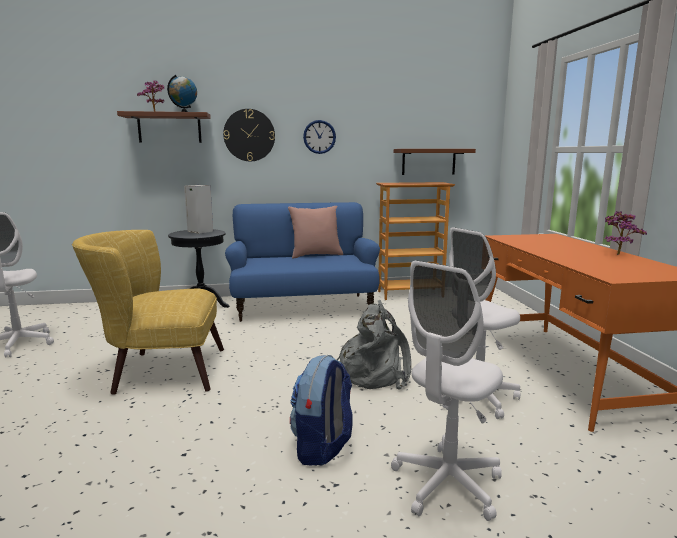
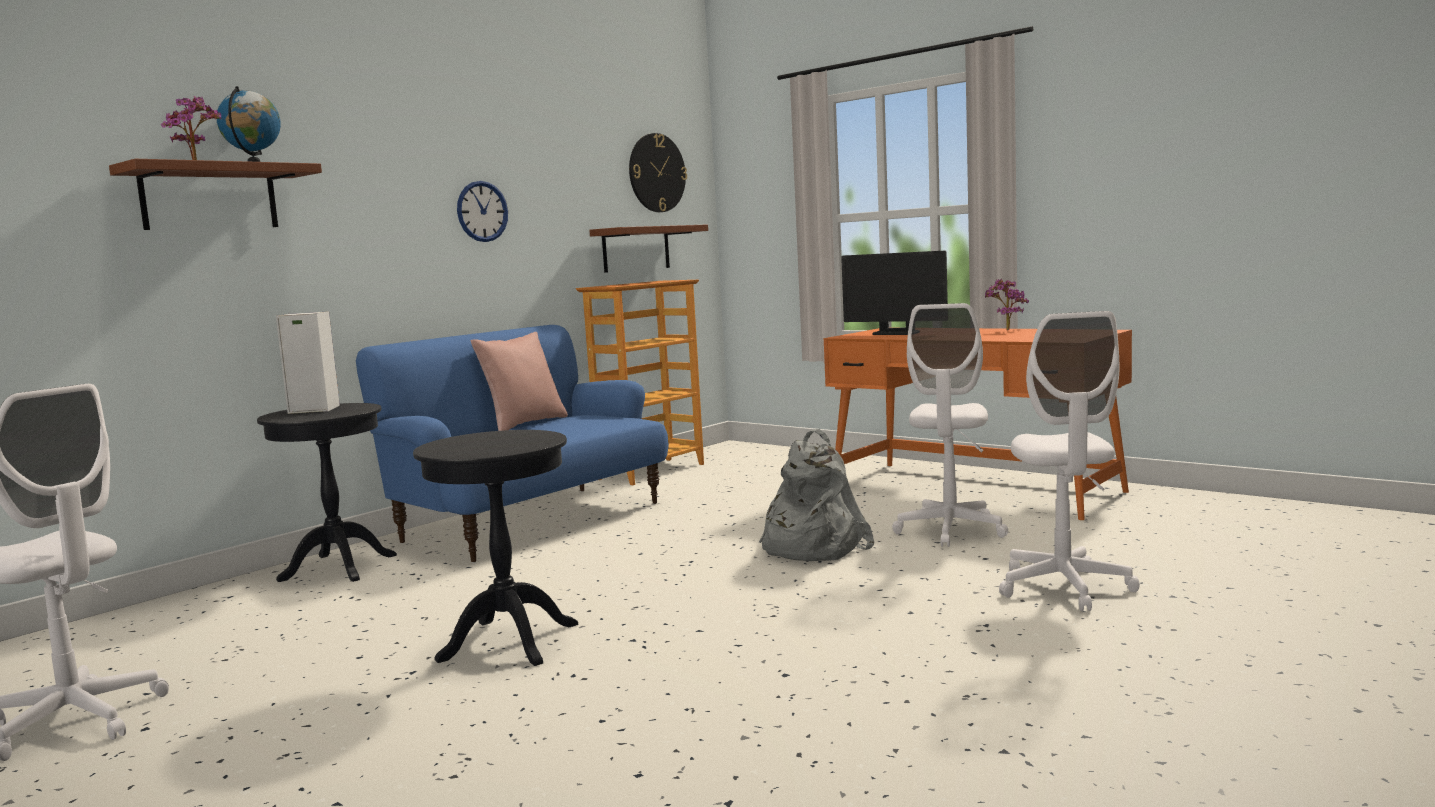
camera: 40 degrees left, 5 degrees down
yellow armchair [72,230,224,395] -> black side table [413,430,578,666]
wall clock [223,109,275,161] -> wall clock moved to [629,133,687,212]
backpack [290,355,353,466] -> none
none -> monitor [841,251,948,335]

